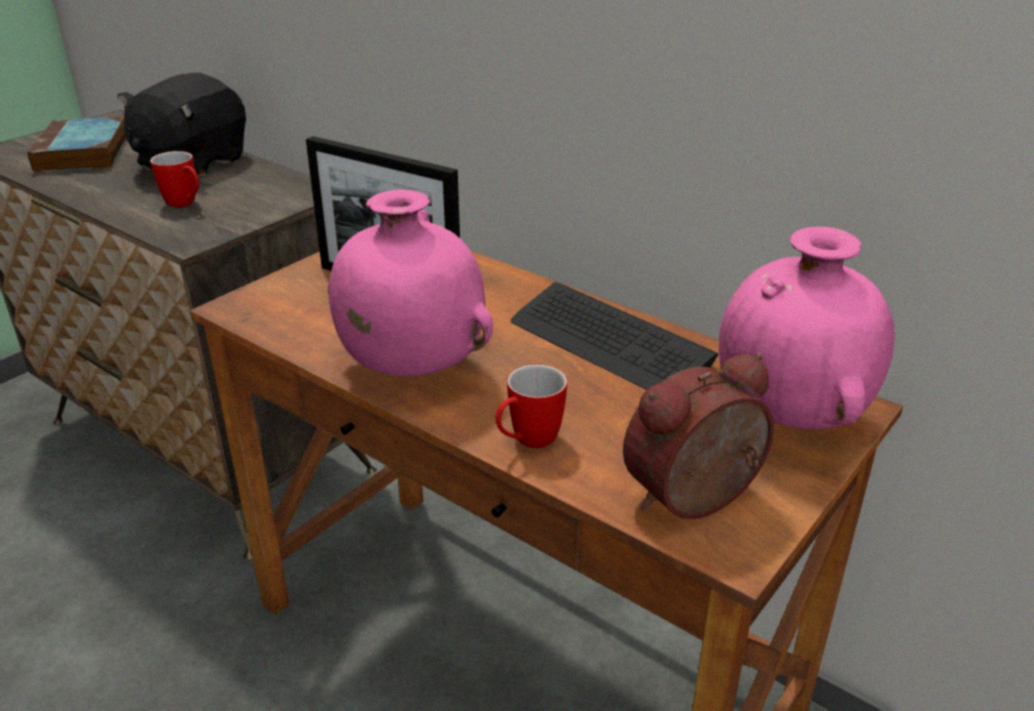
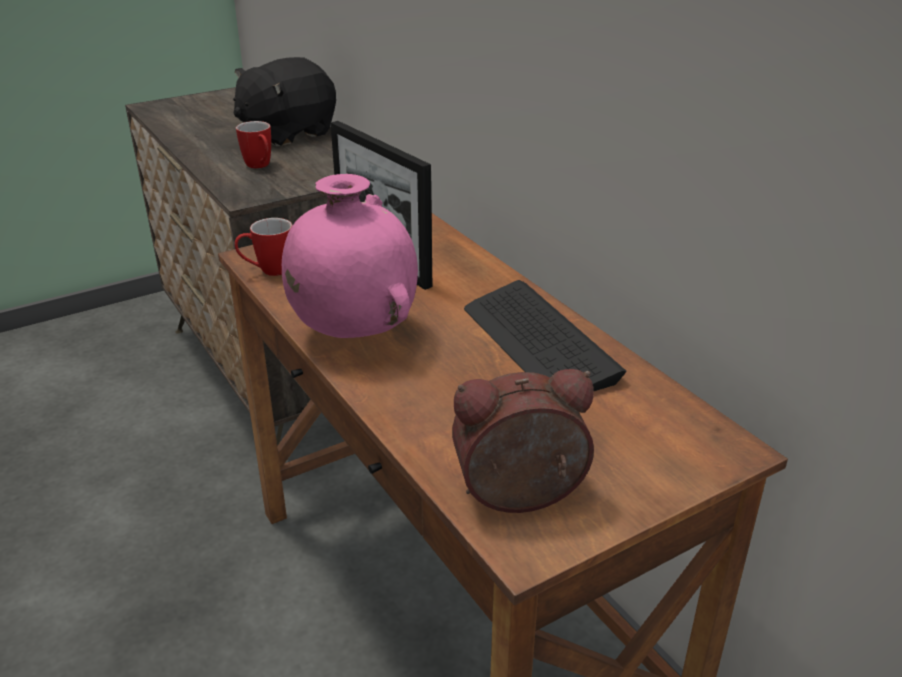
camera: 20 degrees right, 0 degrees up
book [27,117,127,172] -> none
mug [496,365,567,448] -> mug moved to [235,218,292,276]
pink vase [719,227,894,429] -> none

